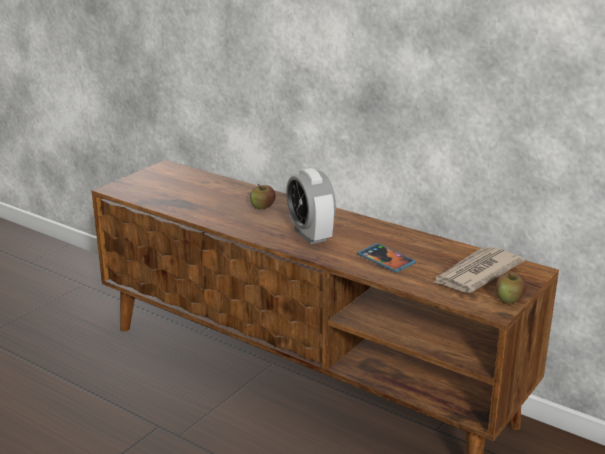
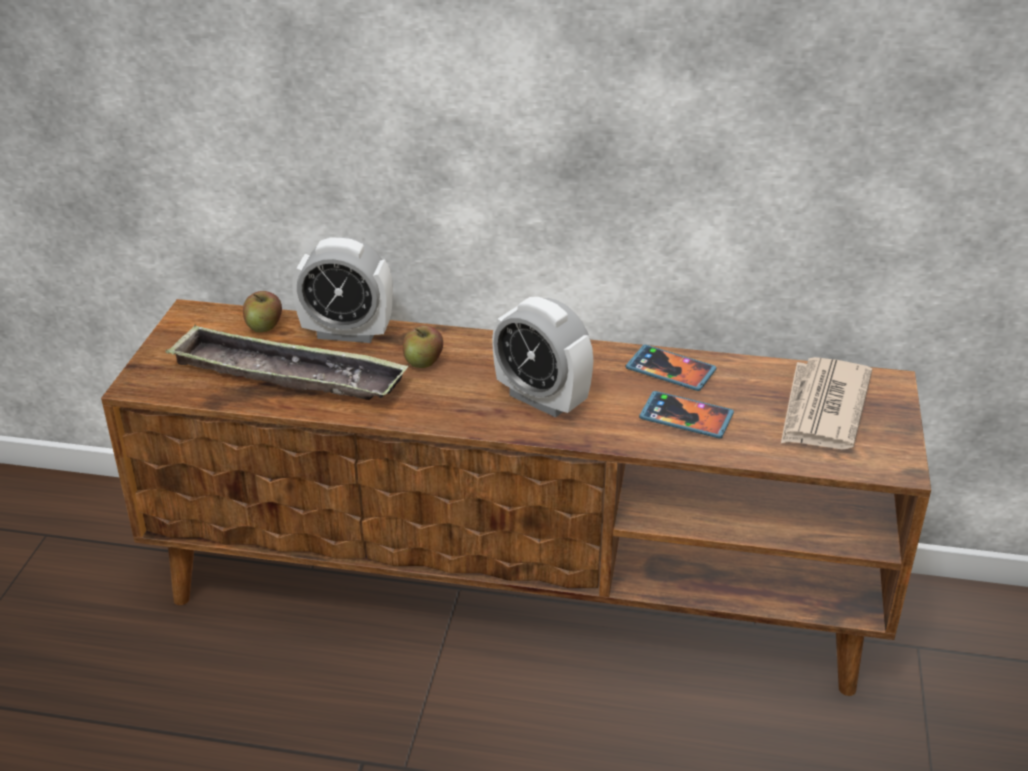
camera: 25 degrees left, 10 degrees up
apple [496,272,527,303] -> apple moved to [243,291,282,332]
none -> tray [166,324,409,400]
none -> alarm clock [292,237,393,343]
none -> phone [626,345,716,391]

